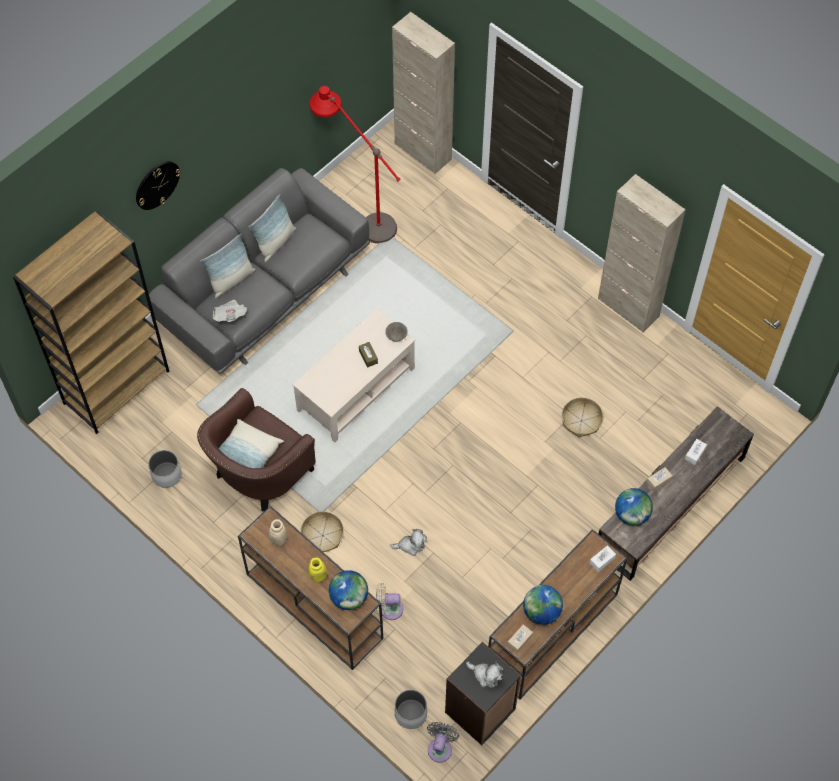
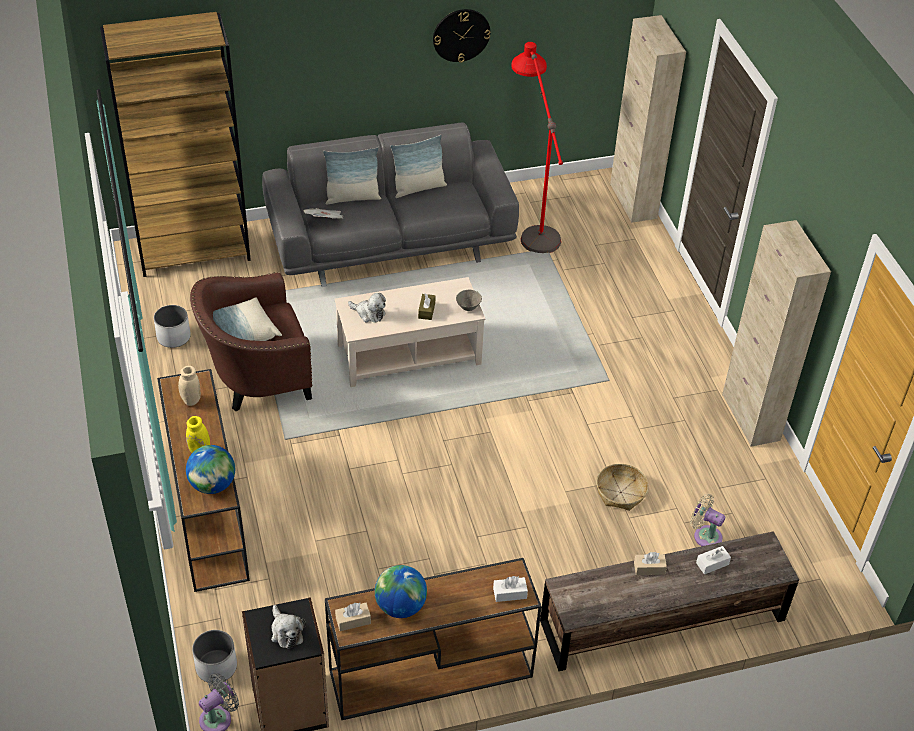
camera: 30 degrees right, 15 degrees down
wall clock [136,161,181,210] -> wall clock moved to [433,9,490,63]
basket [300,511,344,552] -> none
beige fan [376,583,403,620] -> beige fan moved to [690,494,725,546]
plush toy [390,529,427,556] -> plush toy moved to [348,293,386,323]
globe [615,488,653,526] -> none

